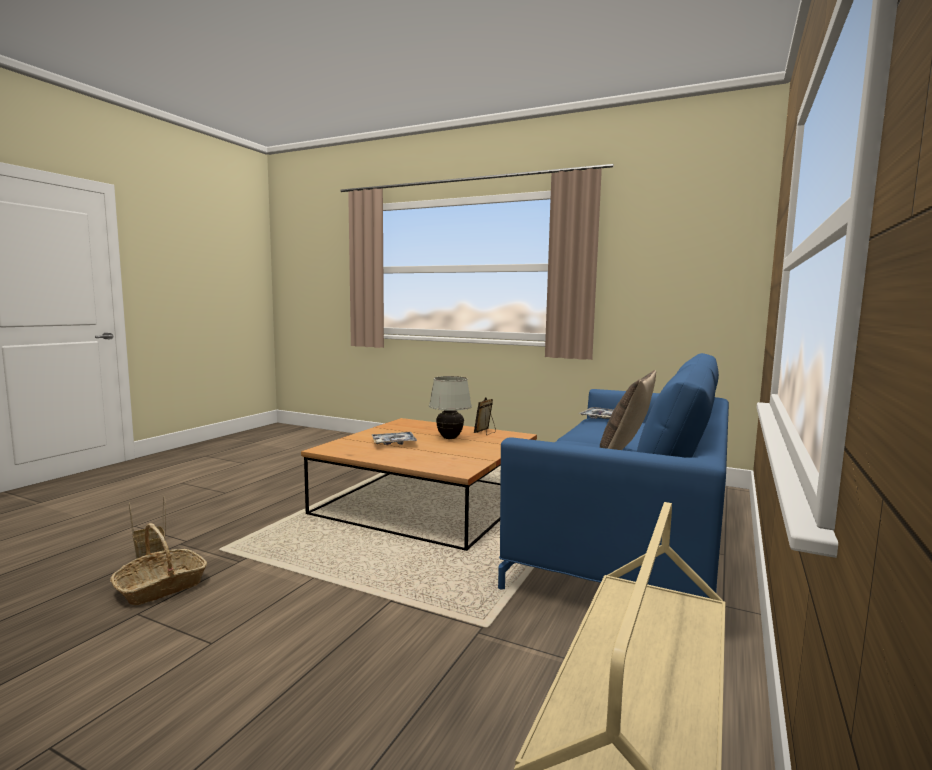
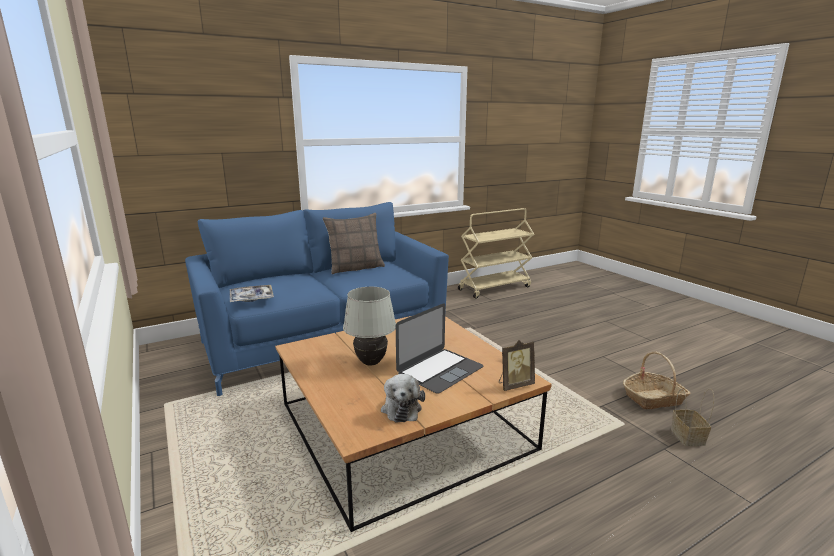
camera: 145 degrees left, 10 degrees up
tray [371,432,417,445] -> laptop [396,303,483,394]
picture frame [474,397,496,435] -> picture frame moved to [499,340,535,391]
none -> plush toy [381,374,425,423]

